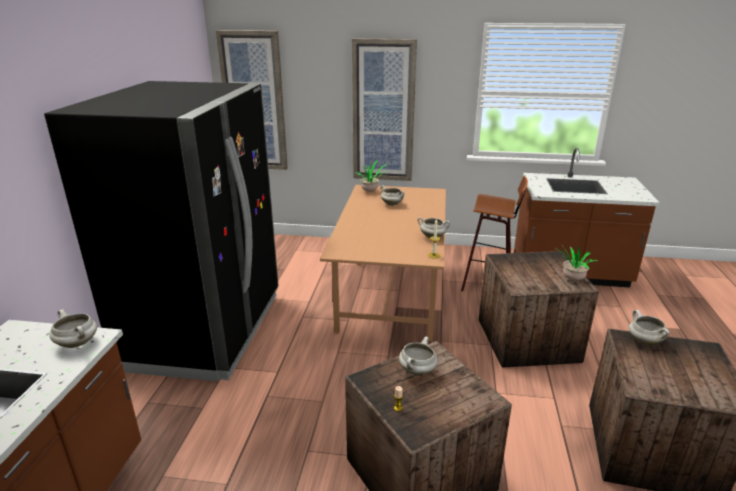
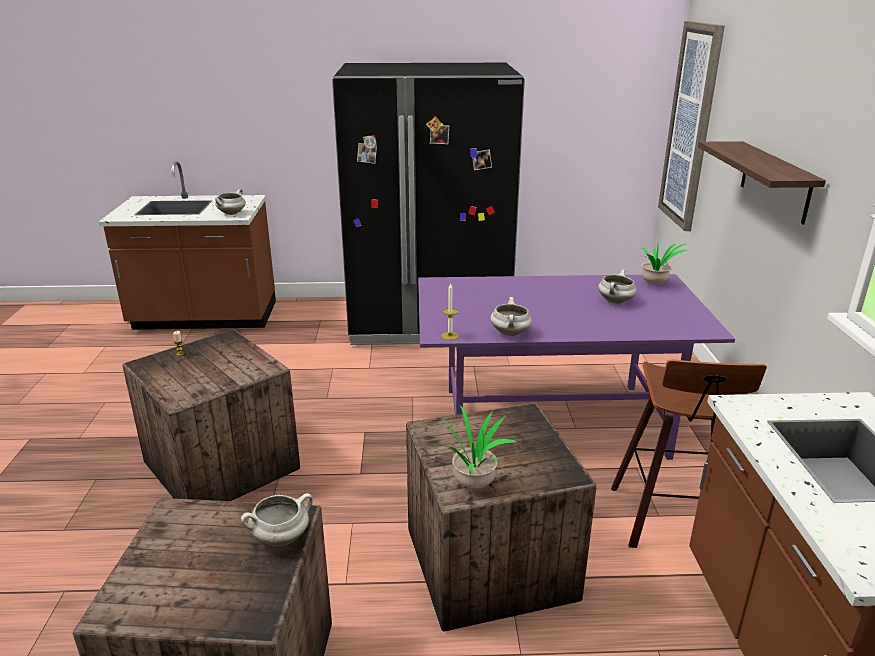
camera: 80 degrees right, 0 degrees up
brown dining table [320,185,446,341] -> purple dining table [418,274,735,460]
picture [352,38,417,181] -> shelf [698,141,826,224]
white cooking pot [399,336,438,375] -> none

